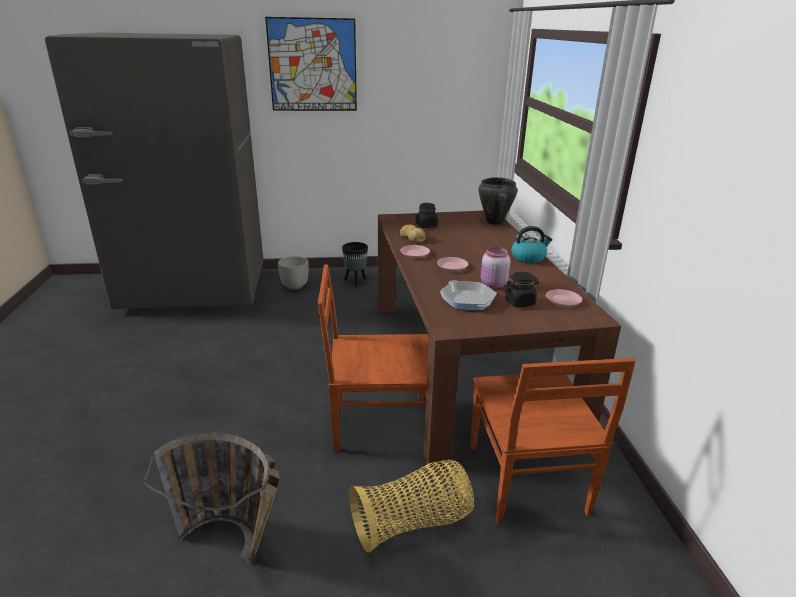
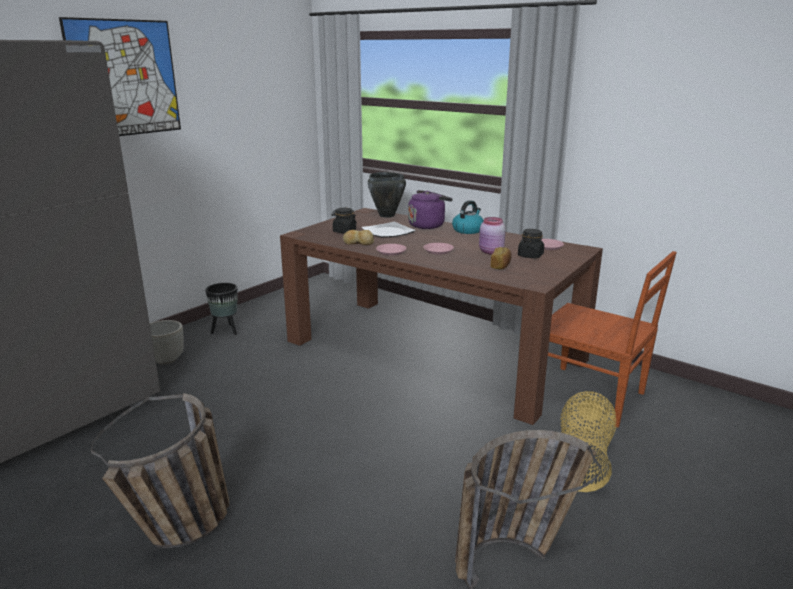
camera: 45 degrees left, 5 degrees down
brown chair [318,264,429,452] -> none
frying pan [440,280,497,310] -> bread [491,247,511,269]
none -> basket [91,393,229,548]
none -> plate [361,222,416,238]
none -> purple kettle [408,190,453,229]

